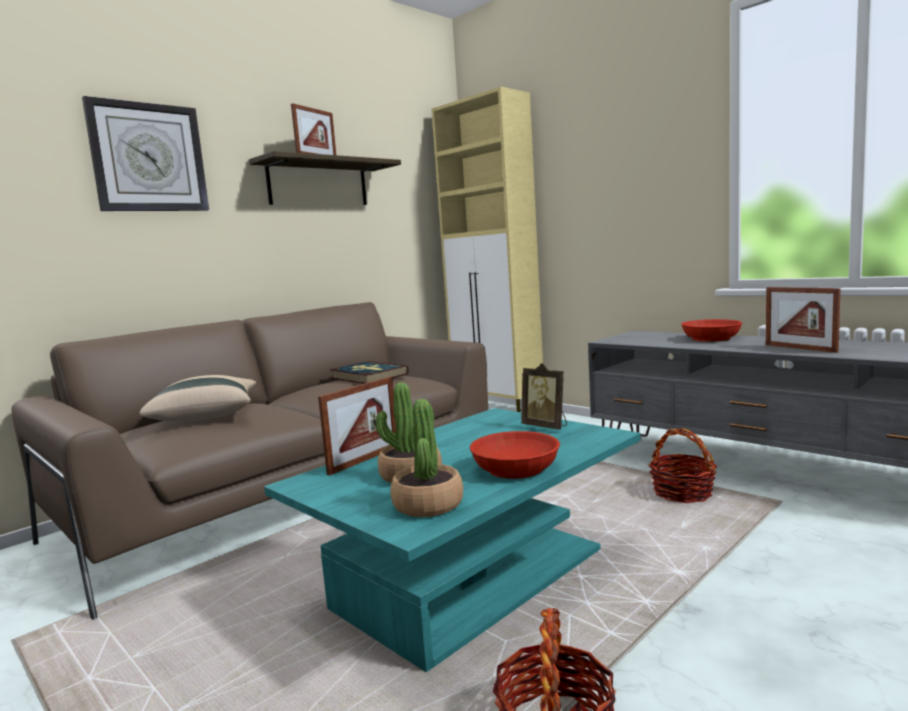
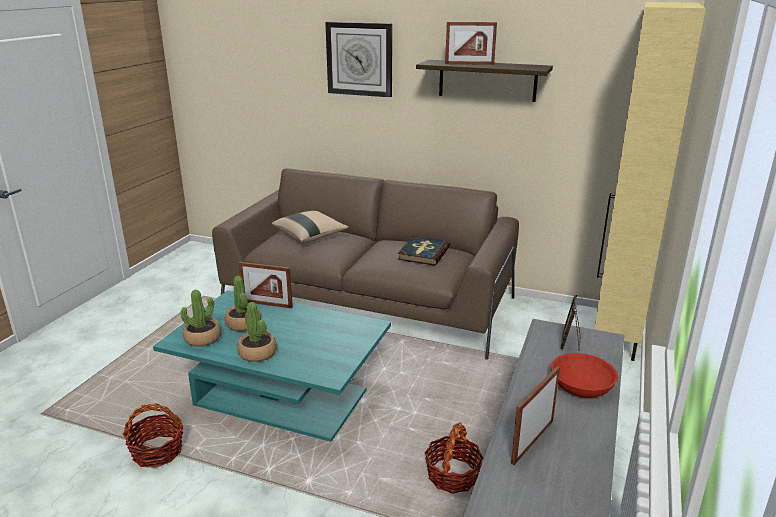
camera: 65 degrees right, 15 degrees up
red bowl [469,431,560,479] -> potted plant [238,302,277,362]
picture frame [521,363,567,430] -> picture frame moved to [560,294,581,349]

